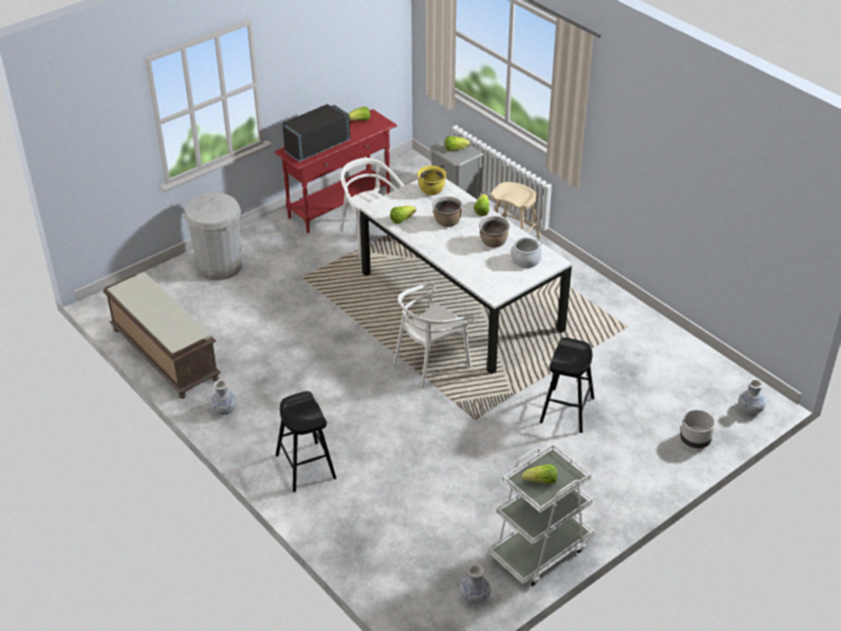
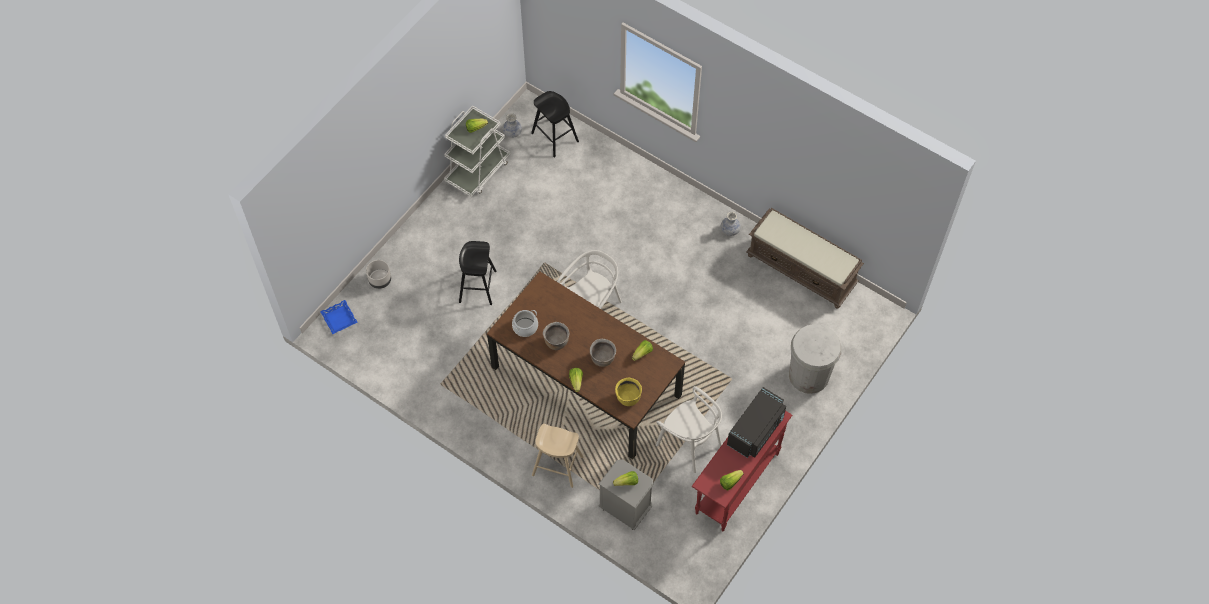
camera: 165 degrees right, 20 degrees up
black stool [276,391,336,492] -> black stool moved to [531,91,579,157]
white dining table [359,178,572,374] -> brown dining table [487,271,685,459]
vase [738,378,766,414] -> blue tray [320,300,358,334]

